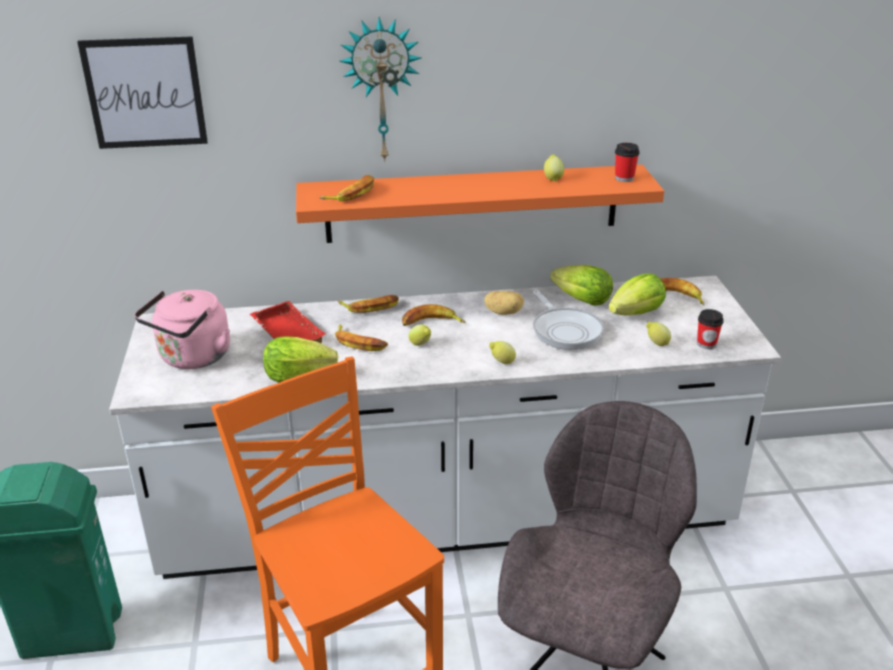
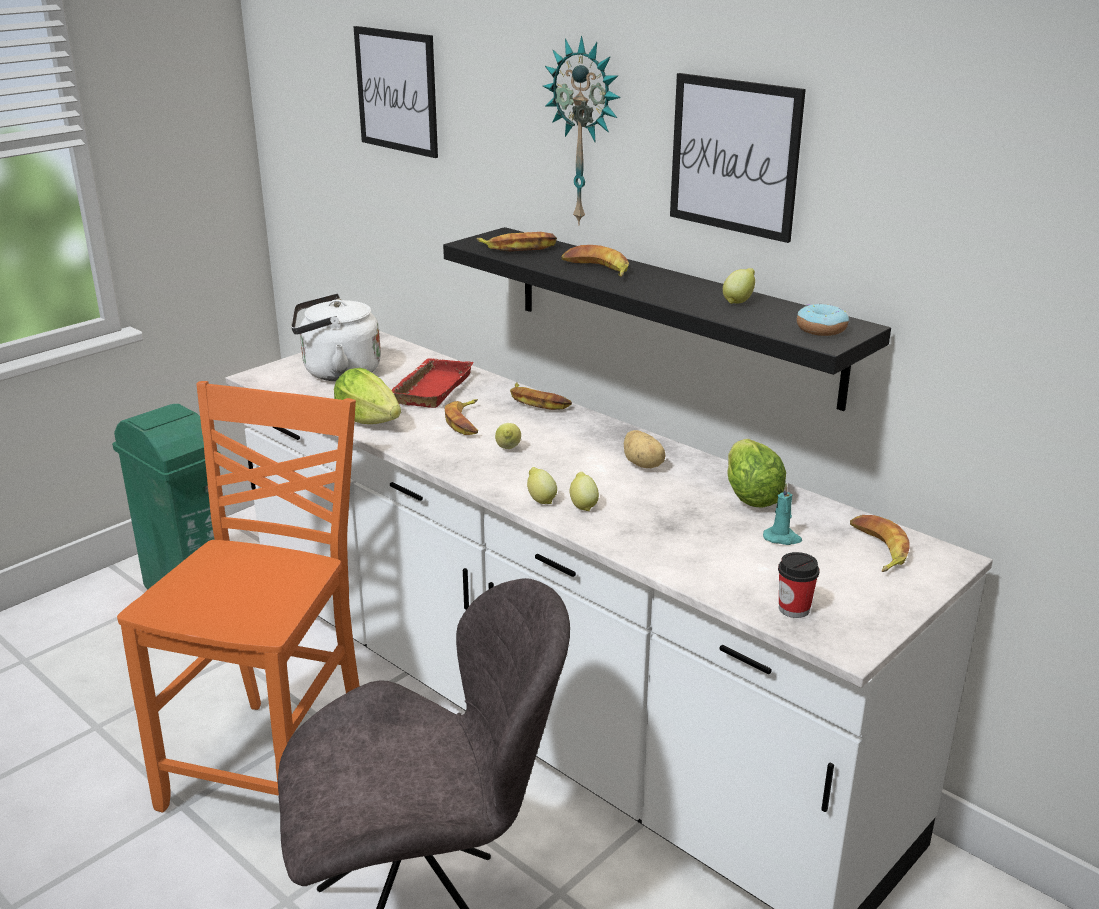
camera: 50 degrees right, 5 degrees down
pink kettle [134,290,230,369] -> white kettle [291,293,381,381]
orange shelf [296,164,664,243] -> black shelf [443,227,891,411]
banana [402,304,465,326] -> banana moved to [561,245,629,277]
frying pan [533,290,604,350] -> none
lettuce [609,273,666,316] -> turquoise candle [763,483,802,545]
cup [615,143,640,182] -> donut [797,303,849,336]
lemon [646,322,671,346] -> lemon moved to [570,472,599,511]
none -> picture [670,73,806,243]

